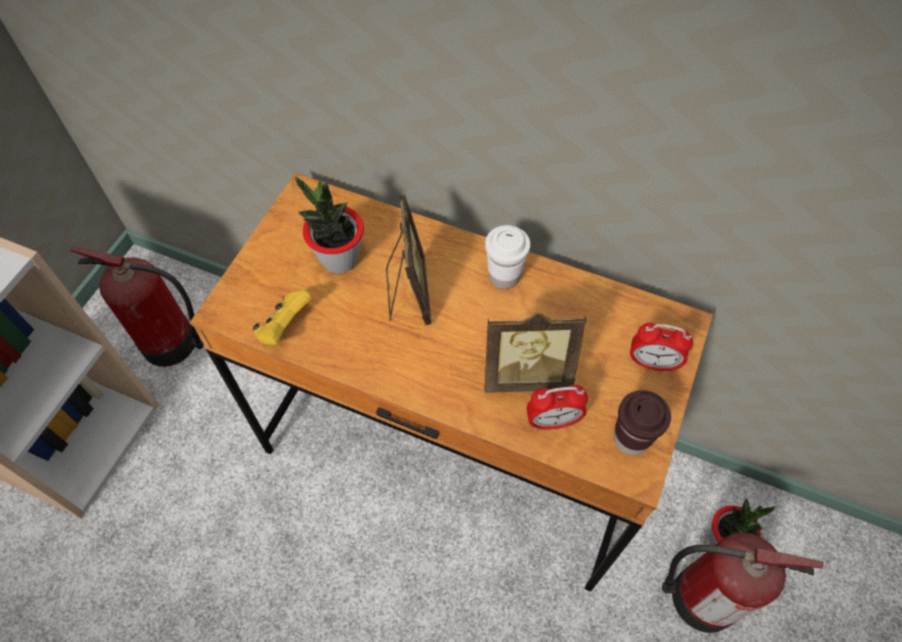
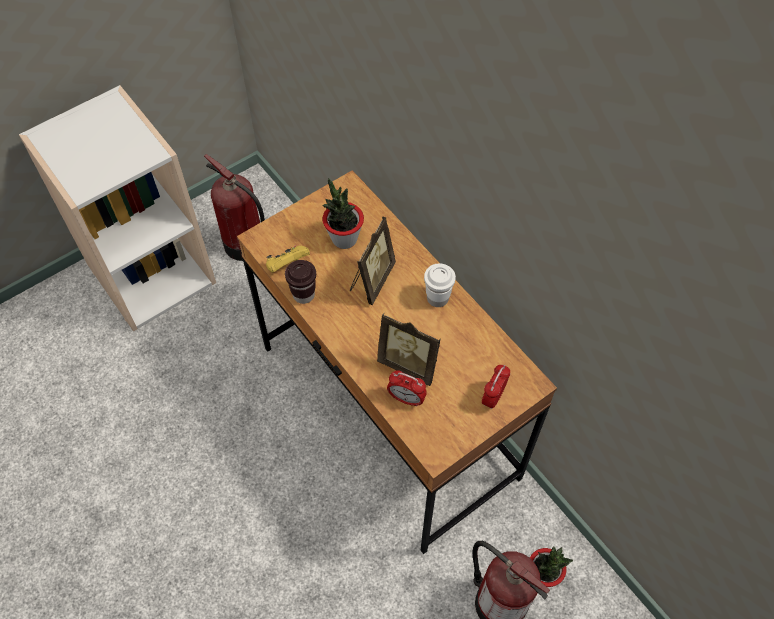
camera: 30 degrees right, 0 degrees up
brown cup [614,390,671,455] -> brown cup moved to [285,260,316,304]
alarm clock [630,323,693,372] -> alarm clock turned 75 degrees clockwise [482,365,510,409]

